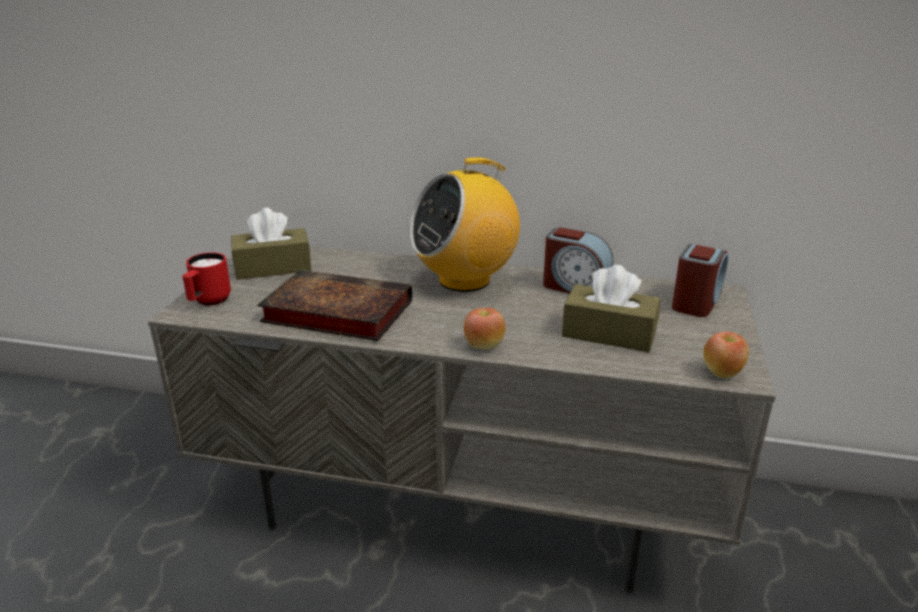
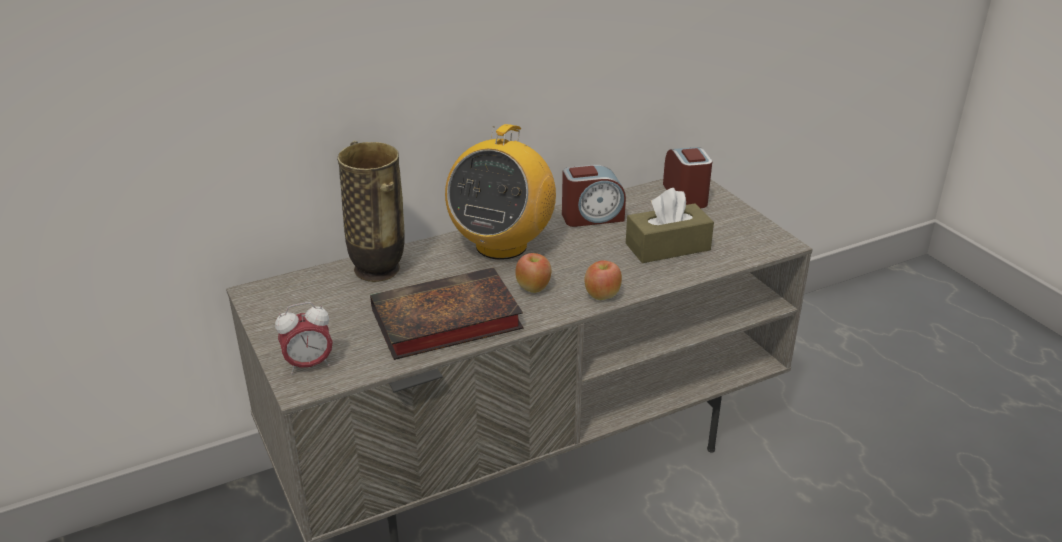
camera: 40 degrees left, 5 degrees up
red mug [182,252,231,305] -> alarm clock [275,302,333,374]
brown tissue box [231,208,311,280] -> none
apple [703,331,749,378] -> apple moved to [515,253,551,293]
none -> vase [337,141,405,282]

